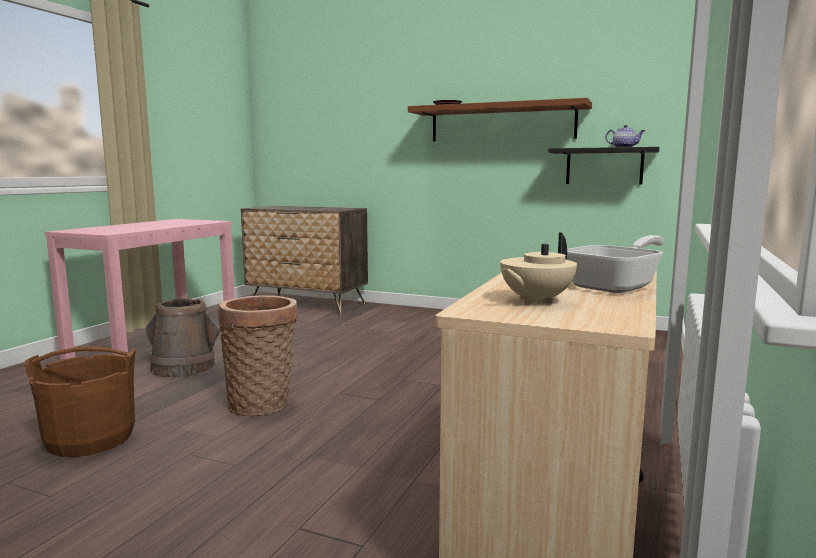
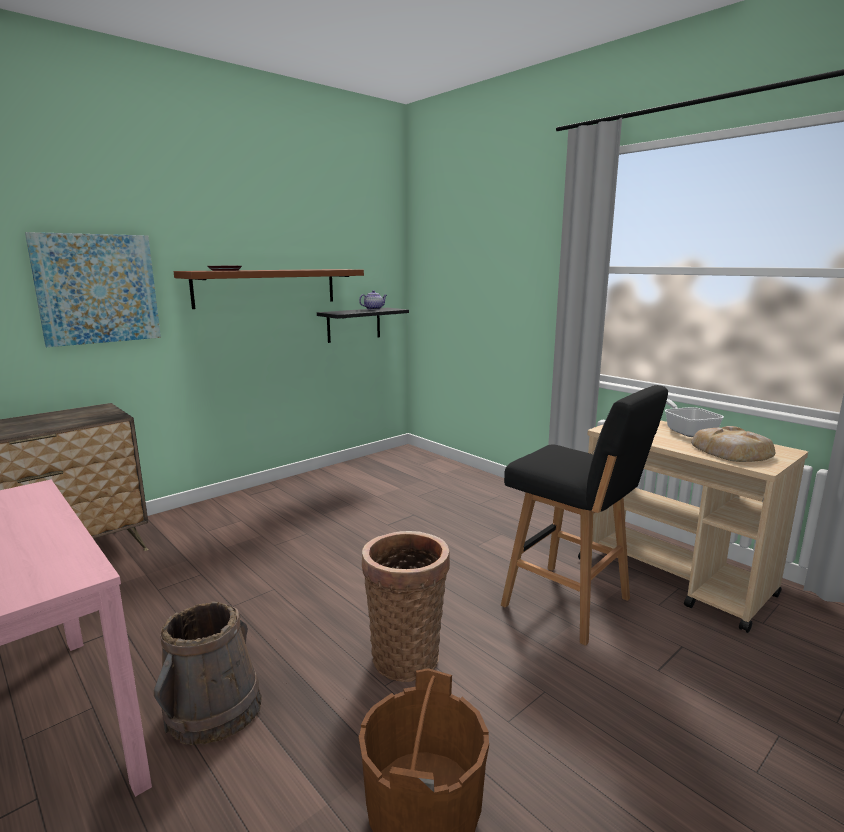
camera: 65 degrees left, 5 degrees up
beige teapot [500,232,577,304] -> bread [691,426,775,462]
none -> picture [25,232,161,347]
none -> black stool [501,385,668,646]

